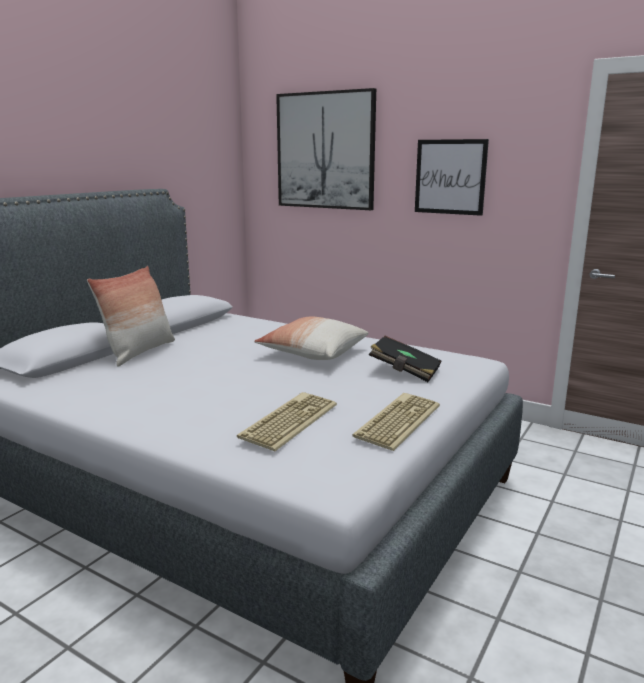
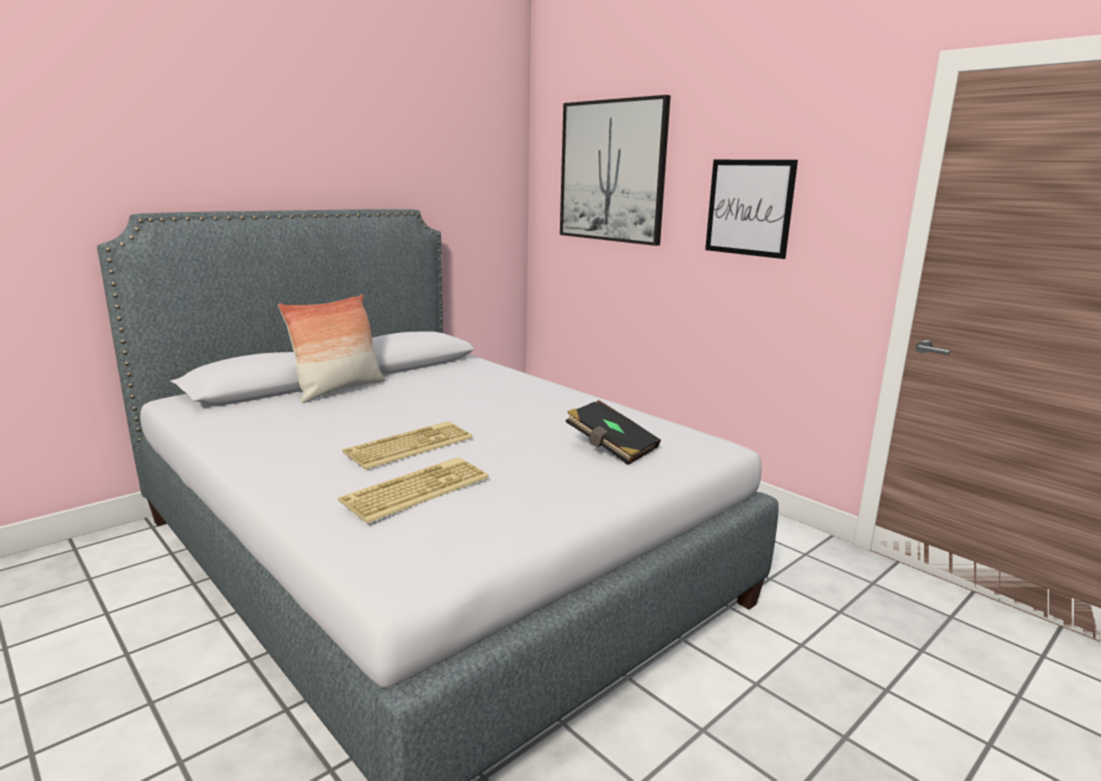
camera: 15 degrees right, 0 degrees up
pillow [254,317,368,360] -> none
keyboard [353,393,440,451] -> keyboard moved to [342,421,473,470]

